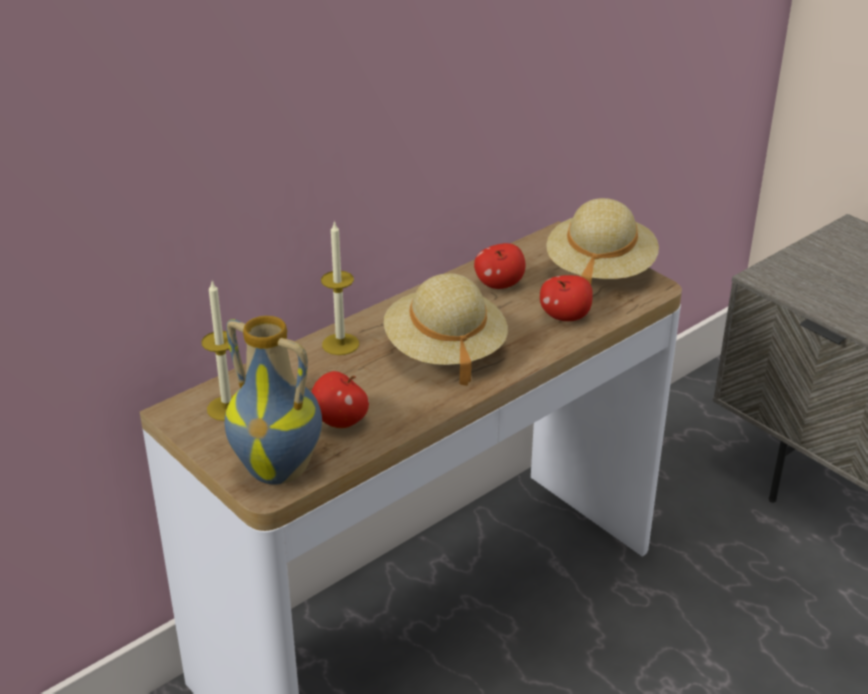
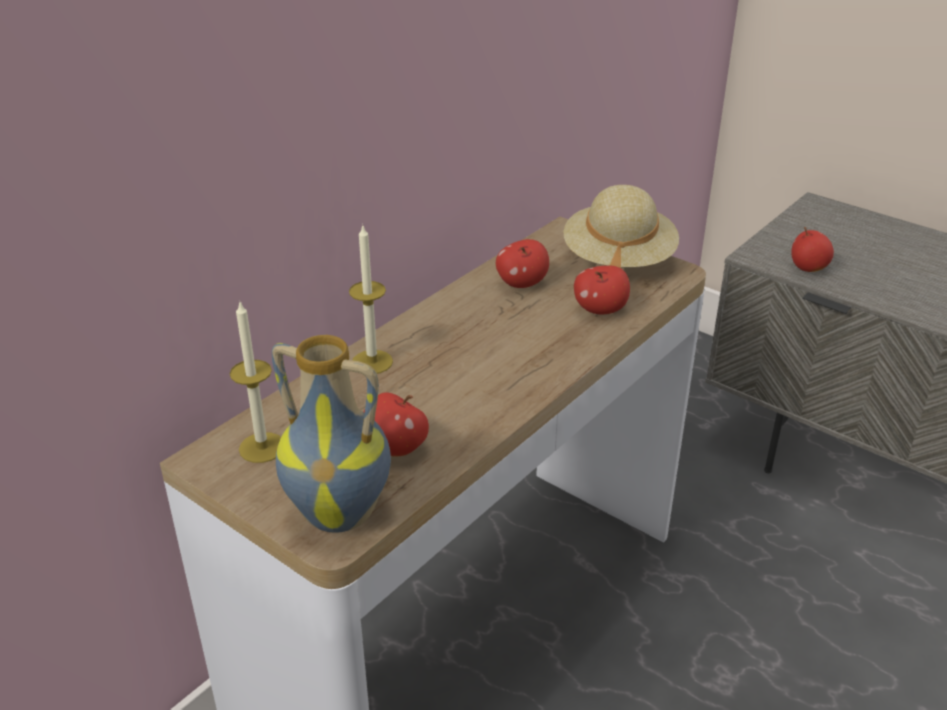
camera: 10 degrees left, 0 degrees up
beige hat [384,273,508,386] -> none
none -> apple [791,227,834,272]

